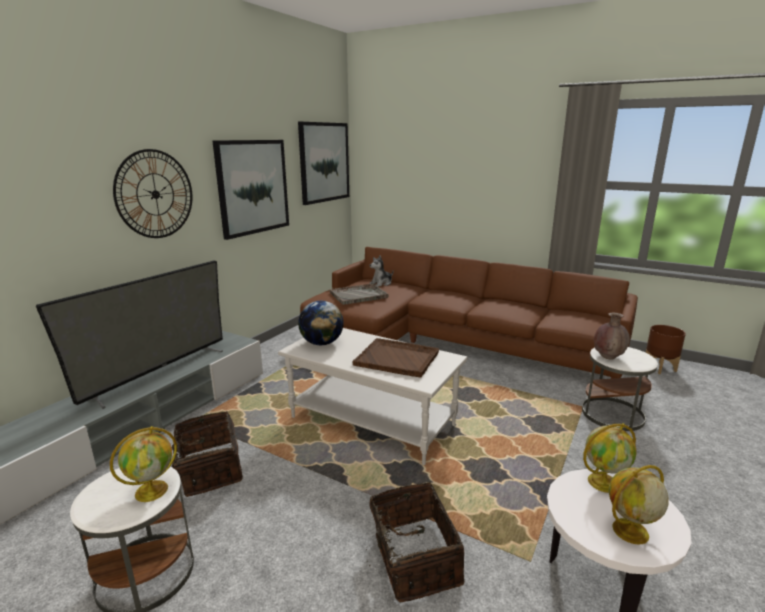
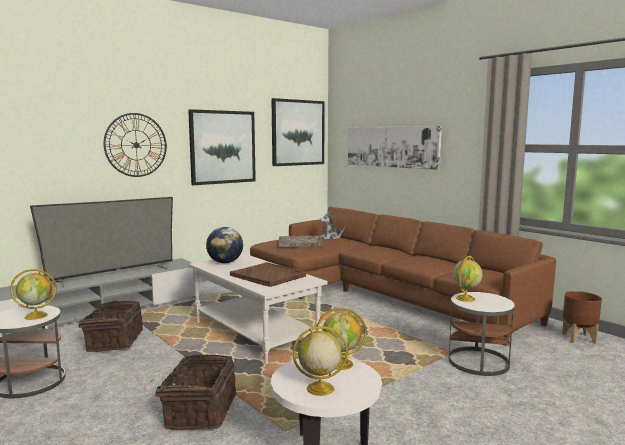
camera: 20 degrees right, 10 degrees down
brown vase [594,313,630,360] -> globe [452,256,483,302]
none -> picture [348,126,442,170]

